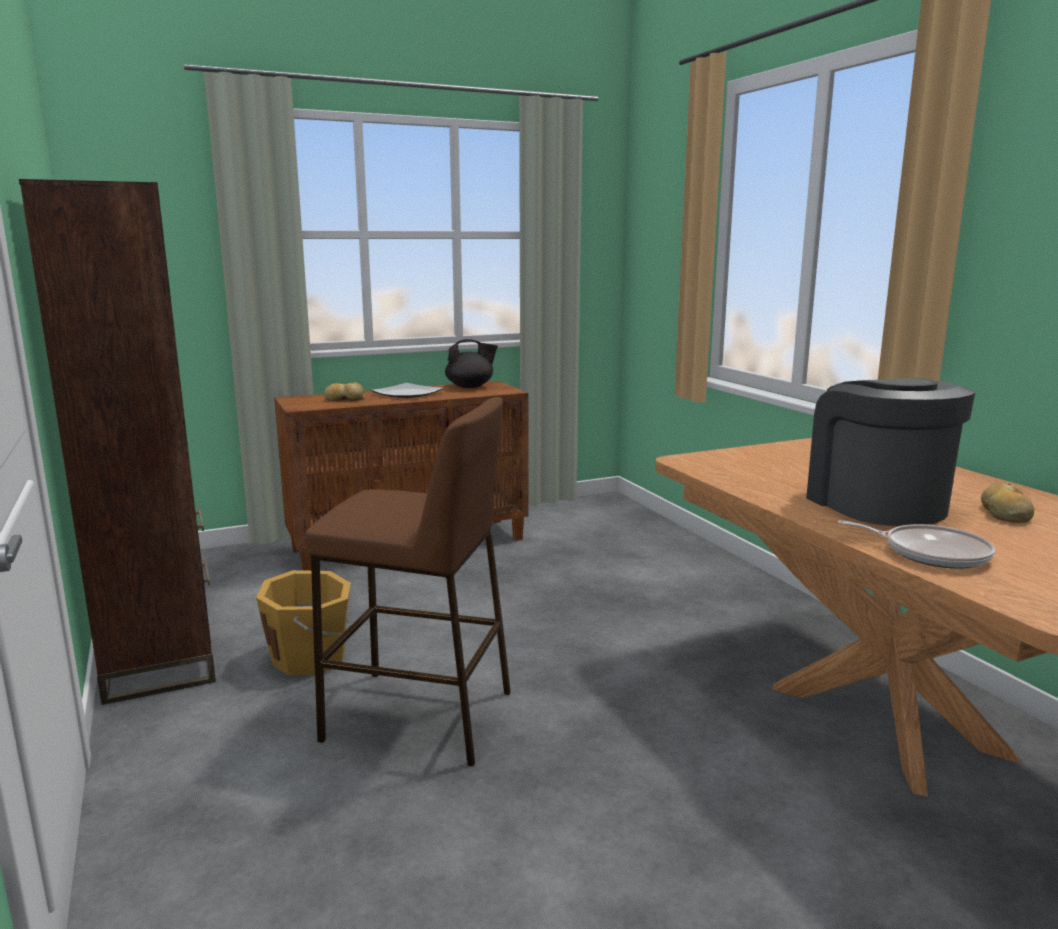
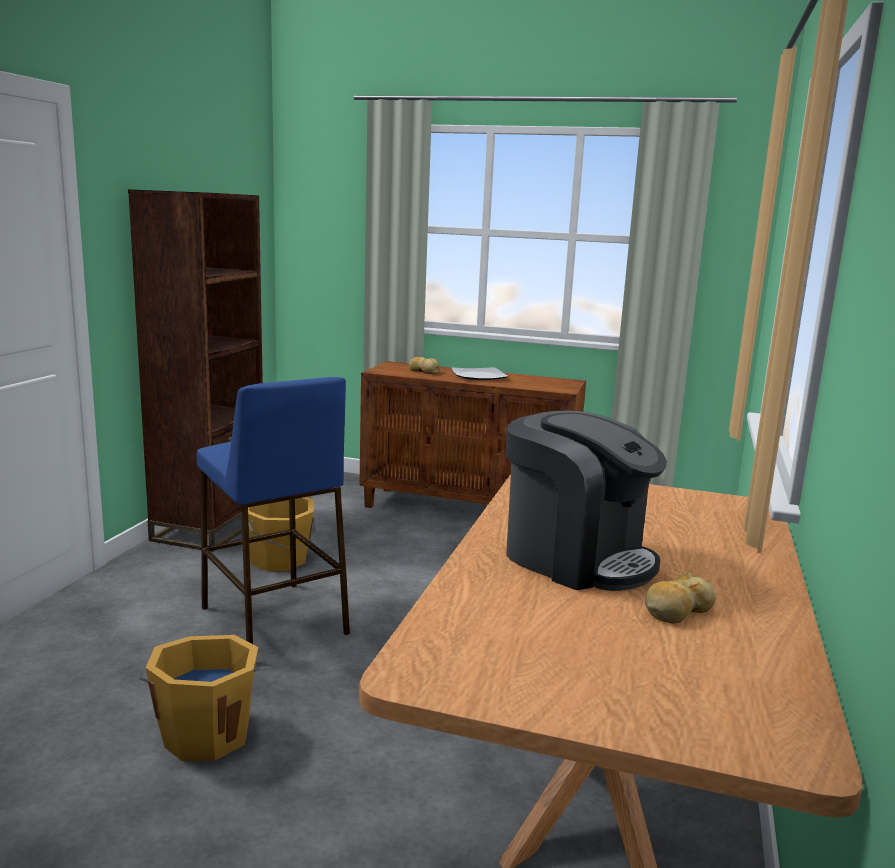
camera: 40 degrees right, 0 degrees up
brown stool [305,397,511,766] -> blue stool [197,377,350,644]
black teapot [445,339,498,388] -> none
coffee machine [806,378,975,526] -> coffee machine turned 105 degrees clockwise [506,410,667,591]
frying pan [837,520,995,569] -> none
none -> orange bucket [139,635,270,761]

